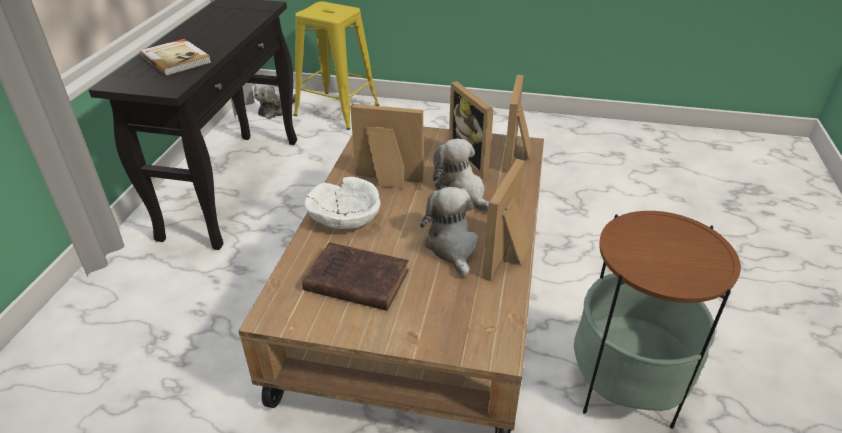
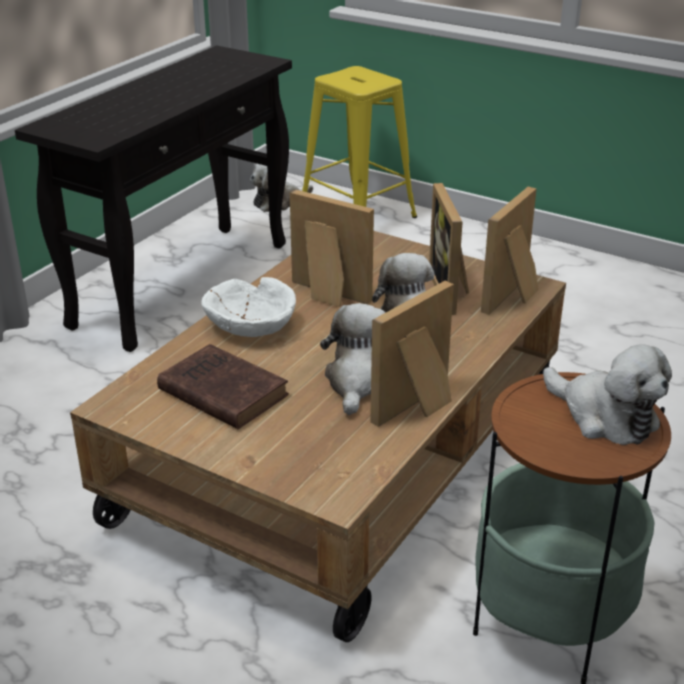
camera: 20 degrees right, 5 degrees down
book [140,39,212,76] -> none
none -> plush toy [543,344,672,445]

